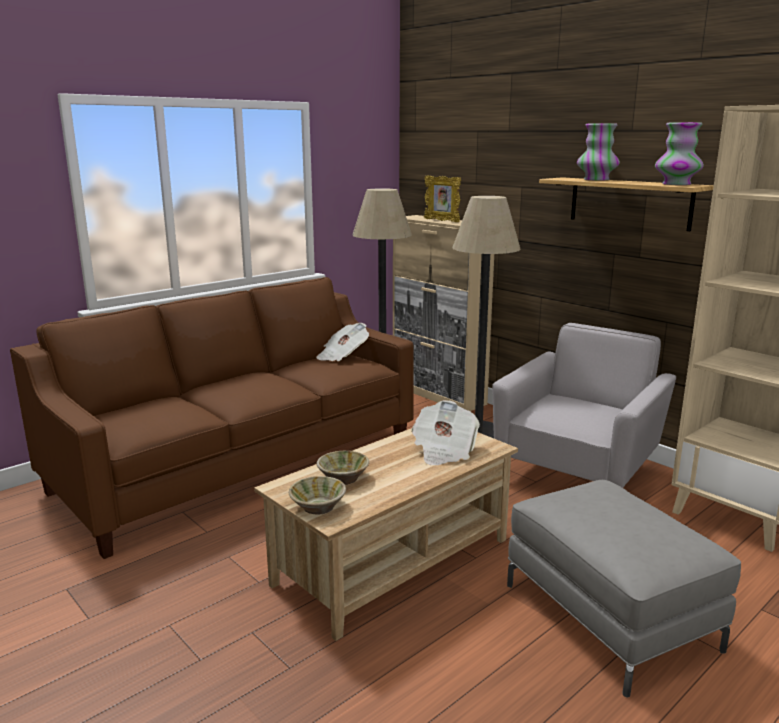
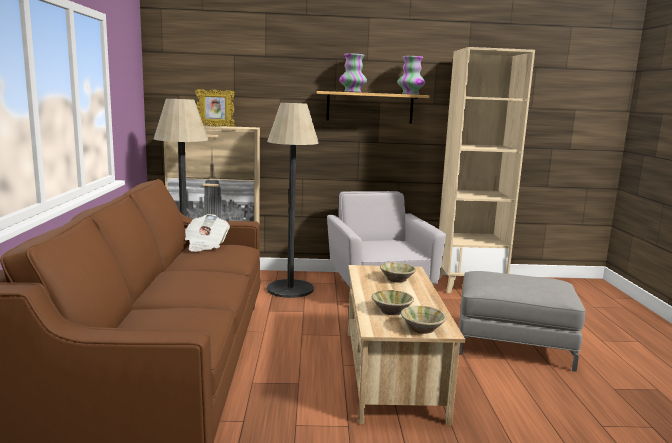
camera: 50 degrees left, 5 degrees down
newspaper [411,400,480,465] -> beige bowl [380,262,416,282]

